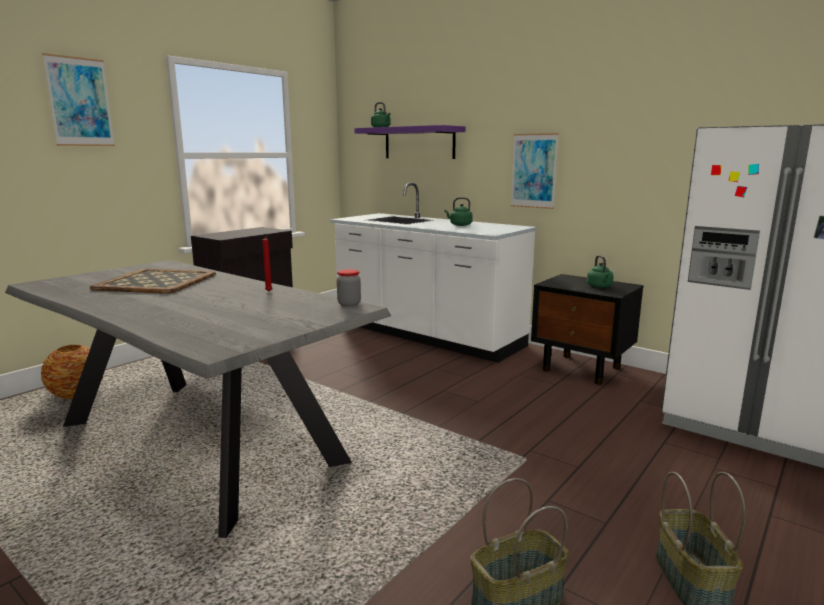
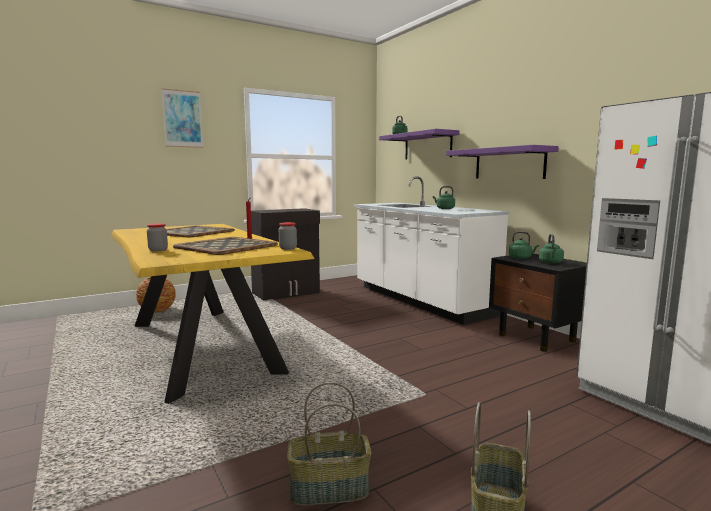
camera: 20 degrees right, 5 degrees down
grey dining table [5,260,391,538] -> yellow dining table [111,224,315,404]
picture [511,133,559,209] -> purple shelf [446,145,559,179]
none -> jar [147,223,168,252]
none -> tray [173,237,278,255]
none -> green kettle [509,231,539,259]

